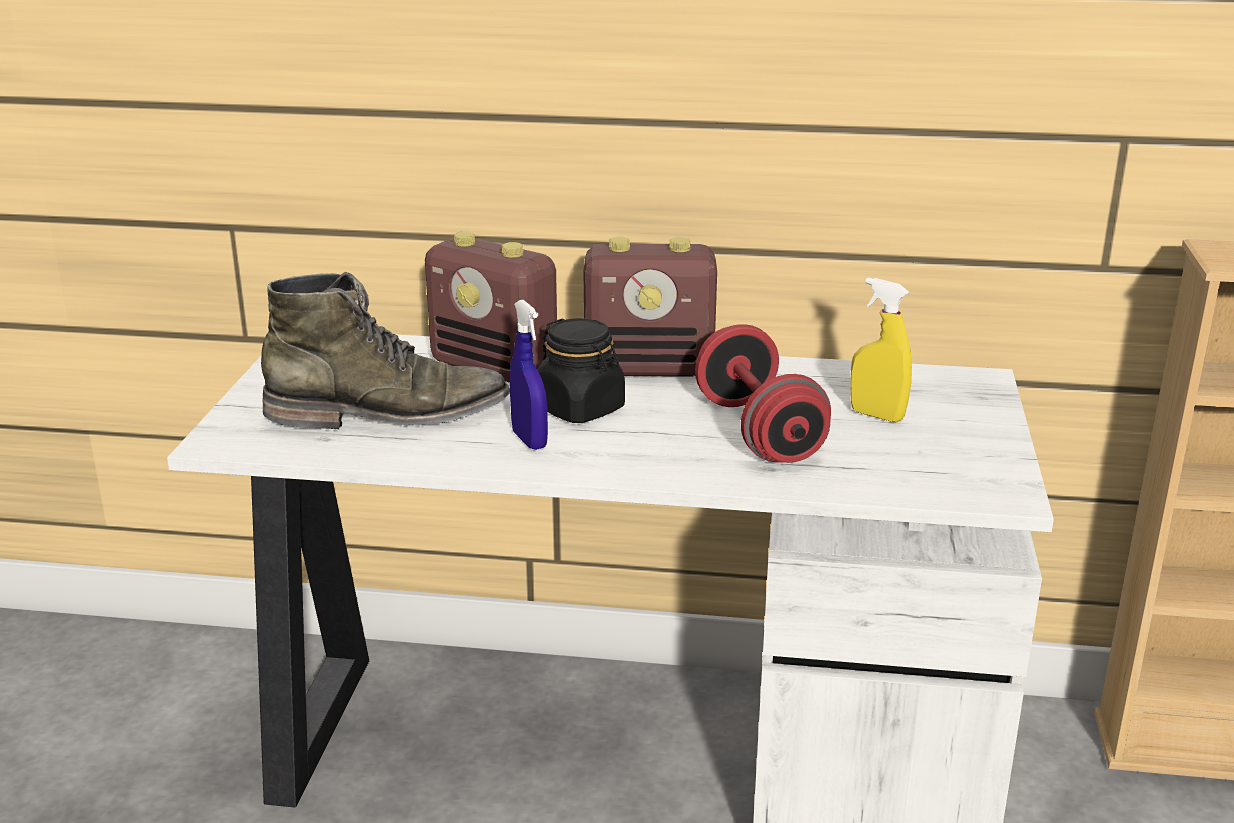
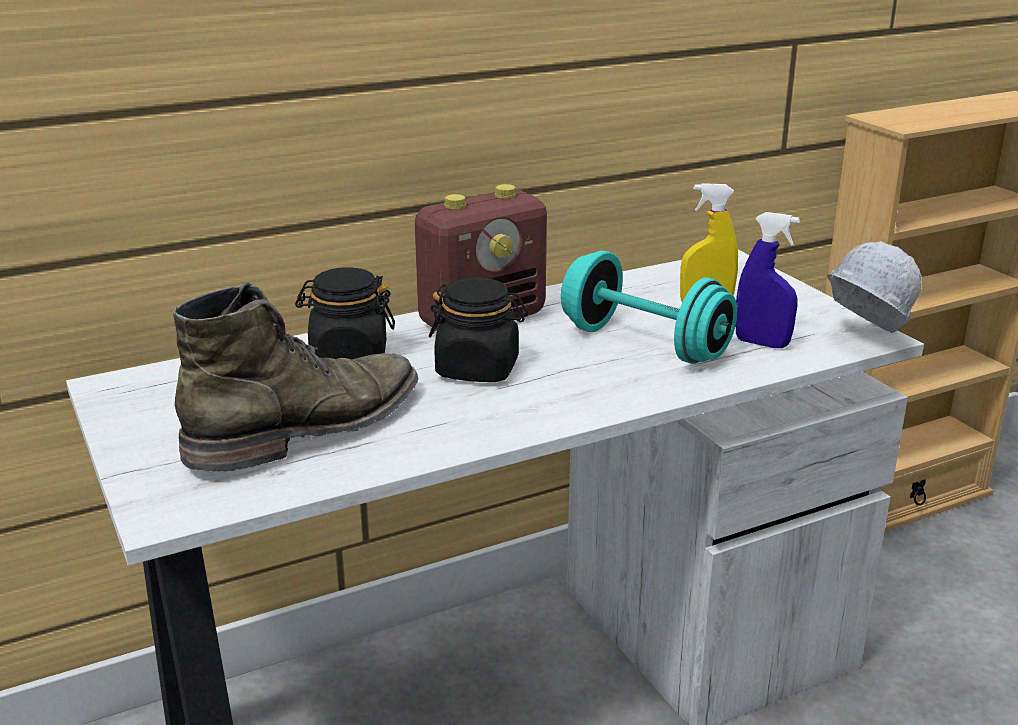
camera: 35 degrees left, 0 degrees up
radio [425,231,557,383] -> black jar [295,267,395,360]
blue spray bottle [510,300,548,450] -> blue spray bottle moved to [736,212,800,348]
red dumbbell [695,324,831,463] -> turquoise dumbbell [561,251,737,364]
none -> white hard hat [827,241,922,333]

